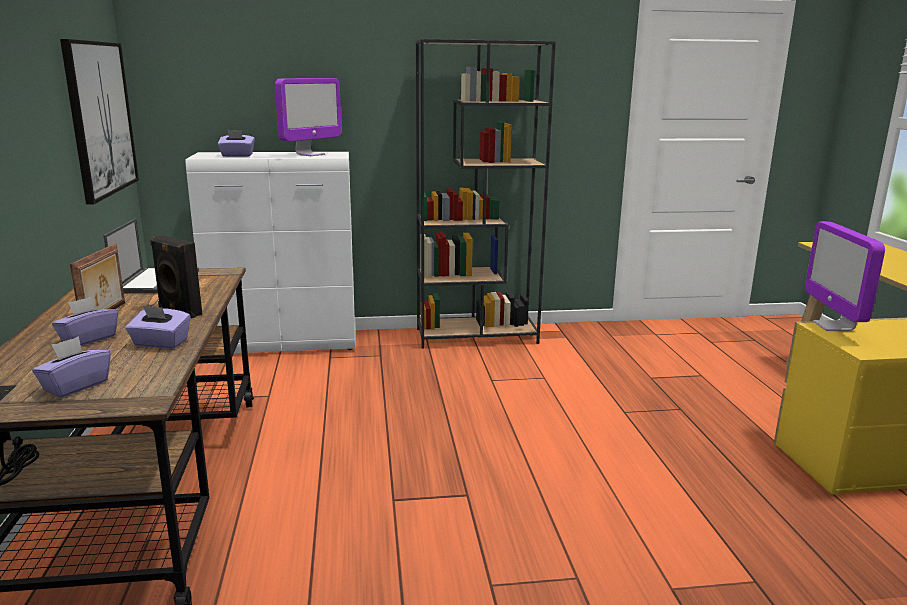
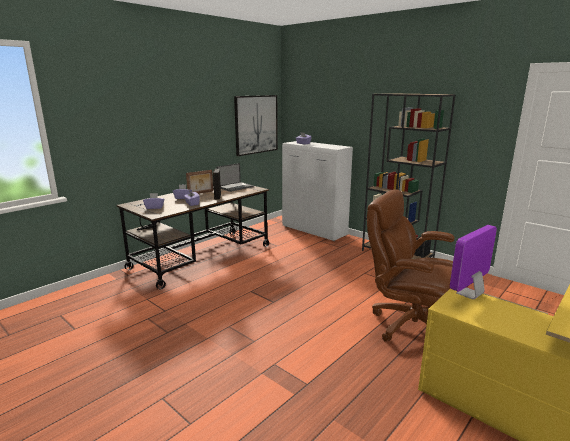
camera: 50 degrees right, 0 degrees up
monitor [275,78,342,156] -> none
none -> brown office chair [367,190,454,341]

